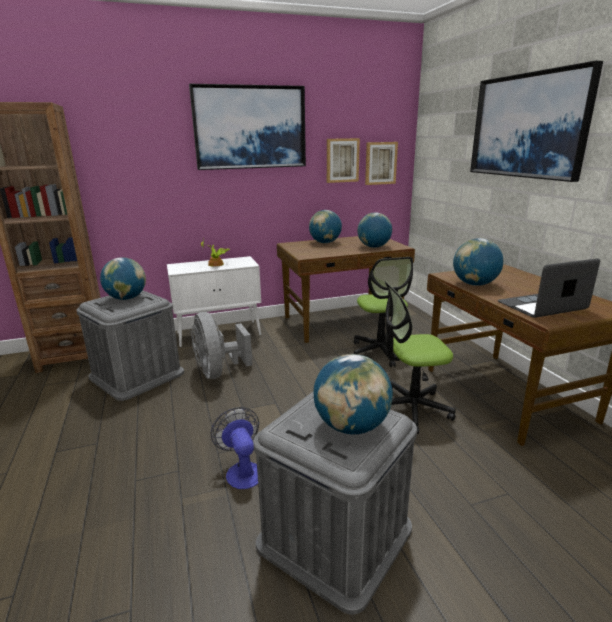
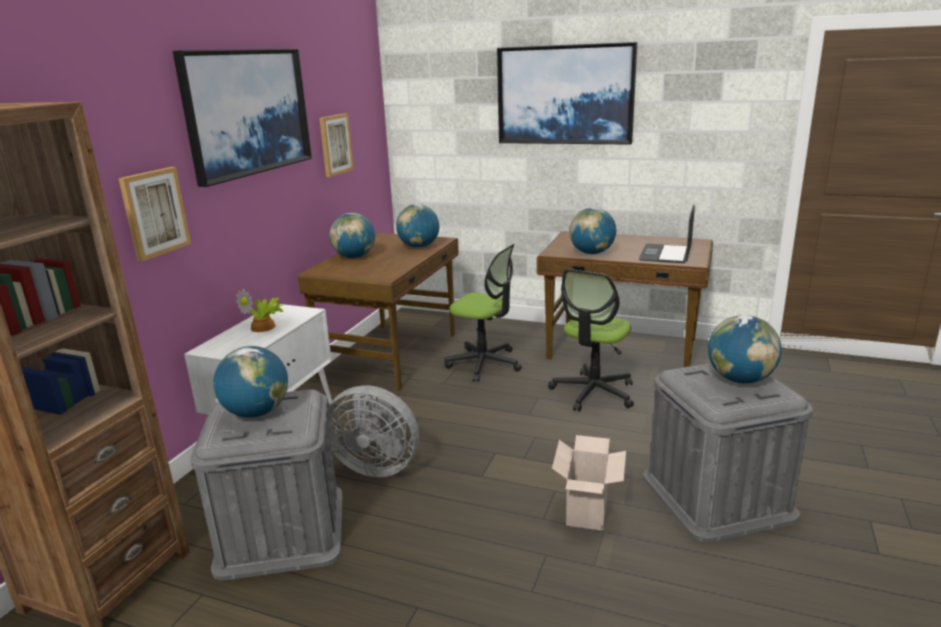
camera: 50 degrees left, 0 degrees up
fan [211,407,259,489] -> cardboard box [552,435,626,531]
picture [365,142,398,185] -> picture moved to [118,167,191,262]

